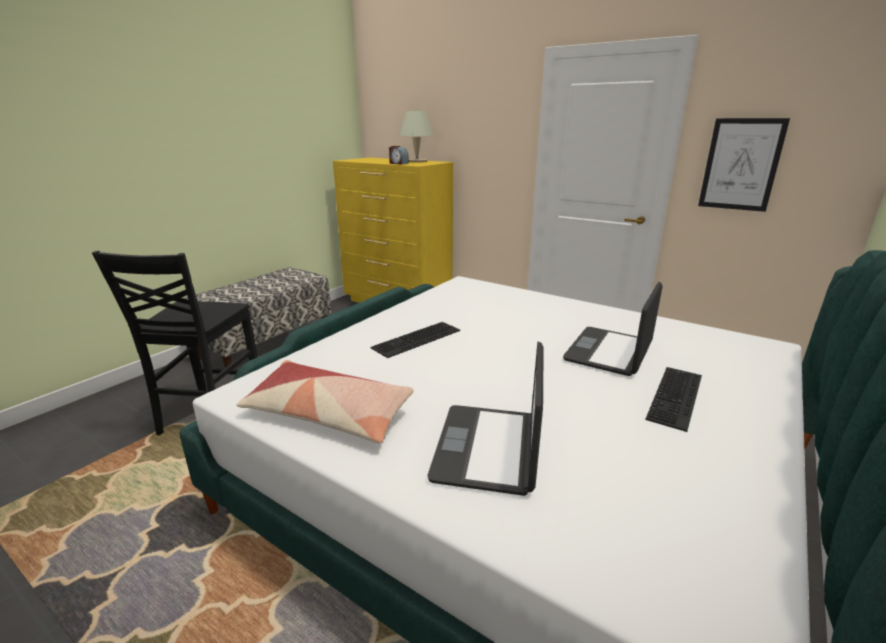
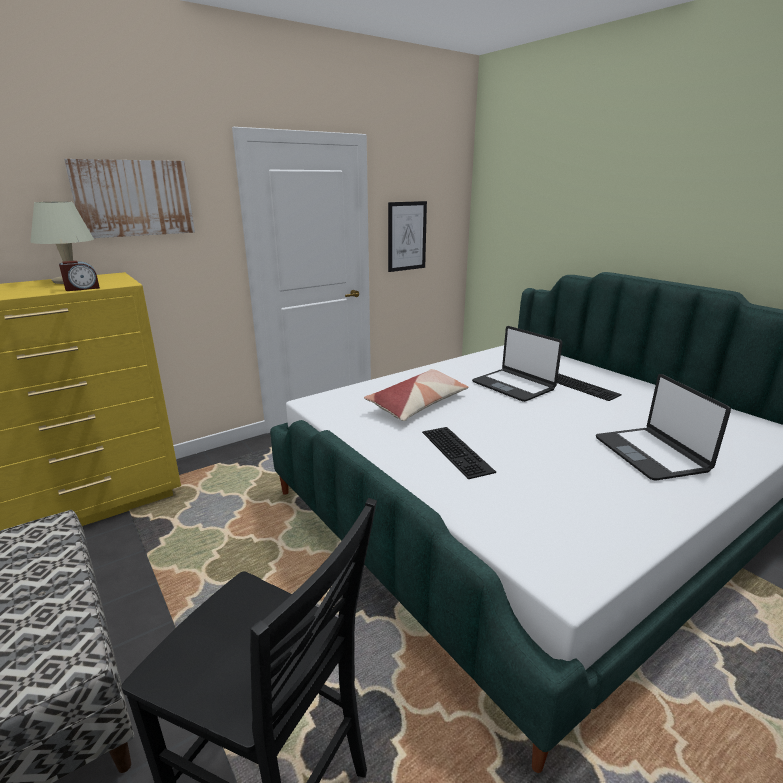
camera: 70 degrees left, 0 degrees up
pillow [237,360,414,443] -> pillow moved to [364,369,469,421]
laptop [428,342,544,496] -> laptop turned 45 degrees clockwise [596,374,731,481]
none -> picture [64,159,195,238]

